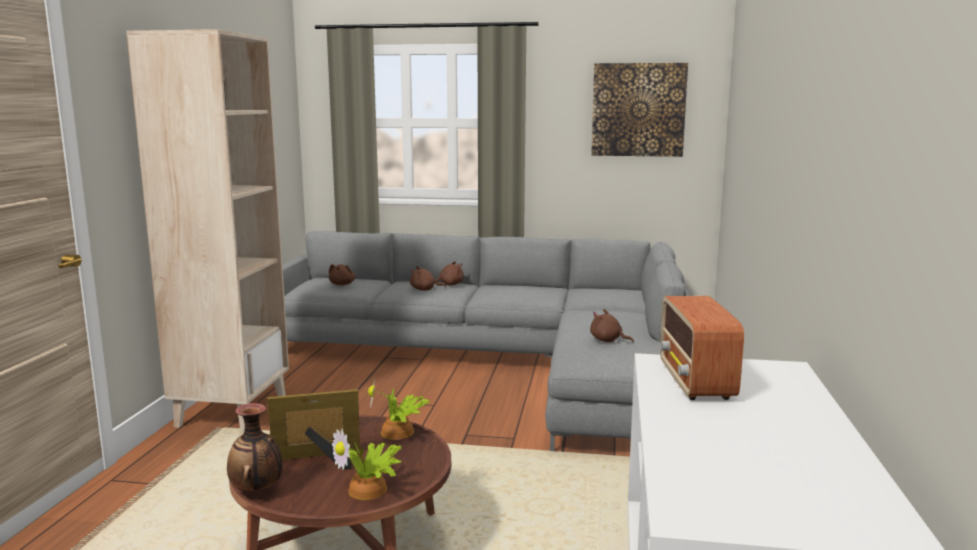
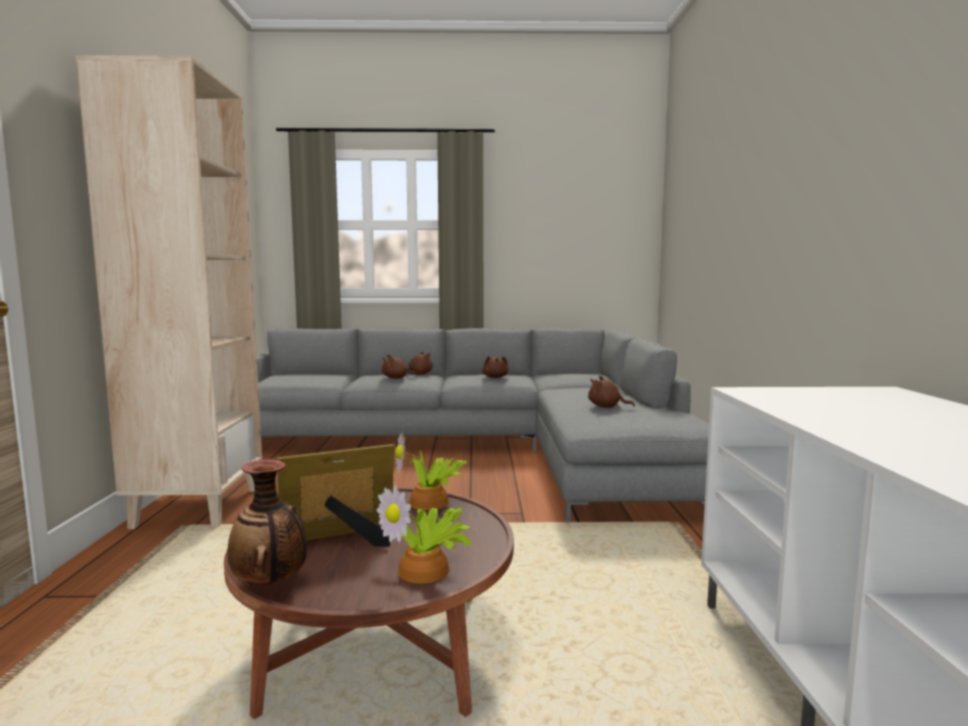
camera: 10 degrees left, 5 degrees down
brown plush toy [329,264,355,285] -> brown plush toy moved to [482,356,509,378]
picture [591,63,688,157] -> none
radio [660,296,744,400] -> none

